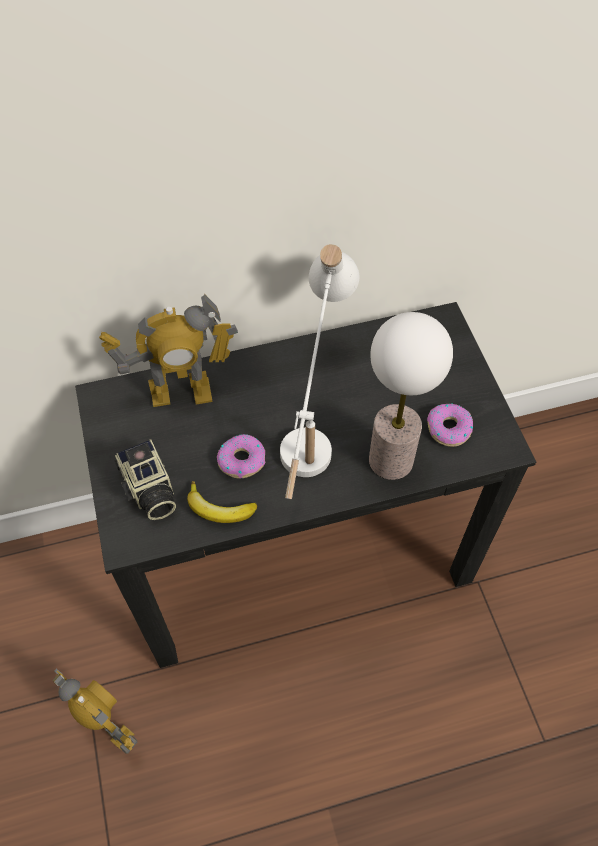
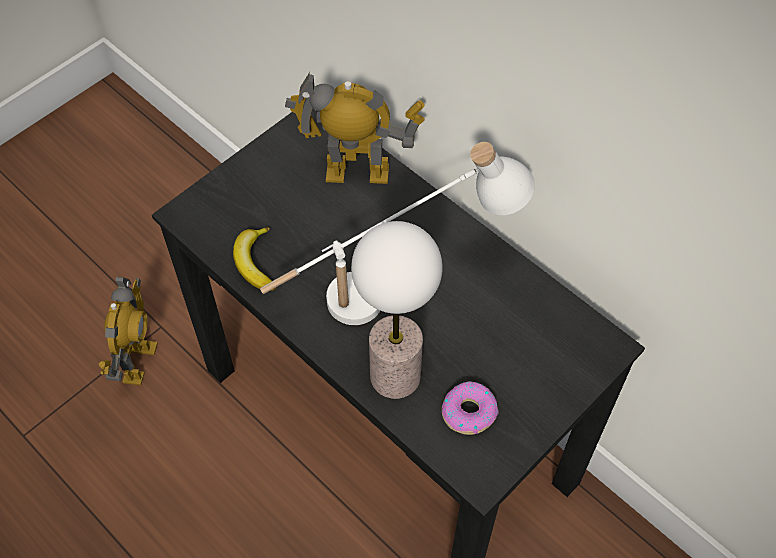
camera: 60 degrees right, 0 degrees up
toy robot [99,294,238,407] -> toy robot turned 135 degrees clockwise [285,72,425,184]
camera [114,439,176,520] -> none
donut [217,434,265,478] -> none

